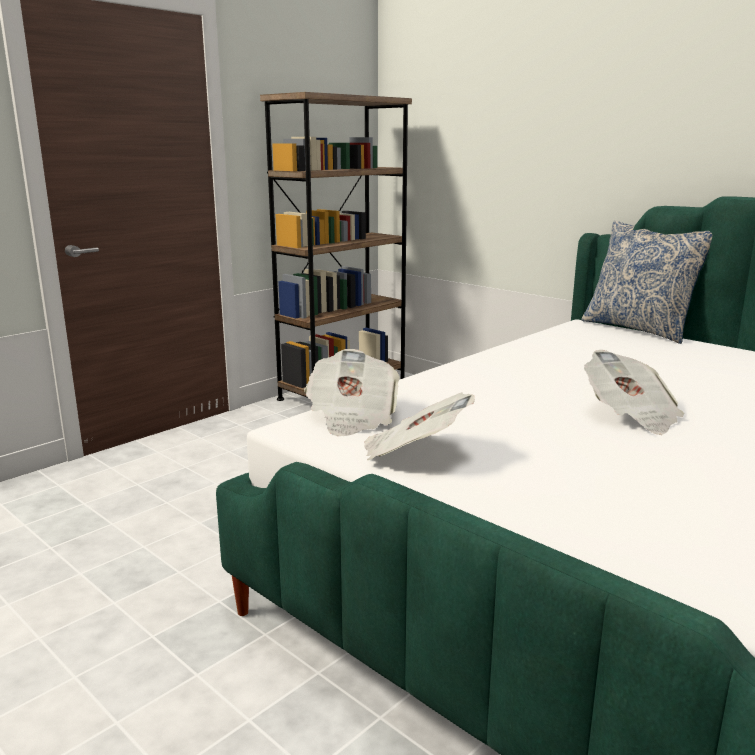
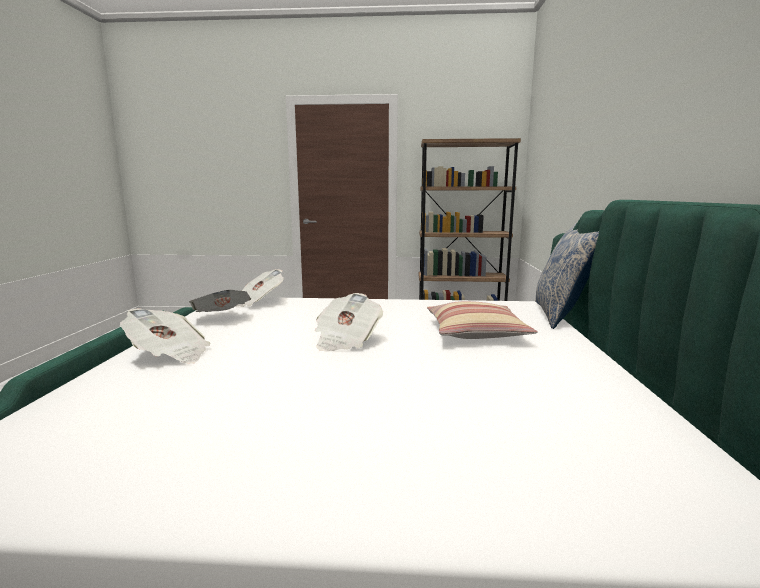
camera: 50 degrees right, 5 degrees down
none -> newspaper [120,308,211,364]
none -> pillow [427,301,538,339]

